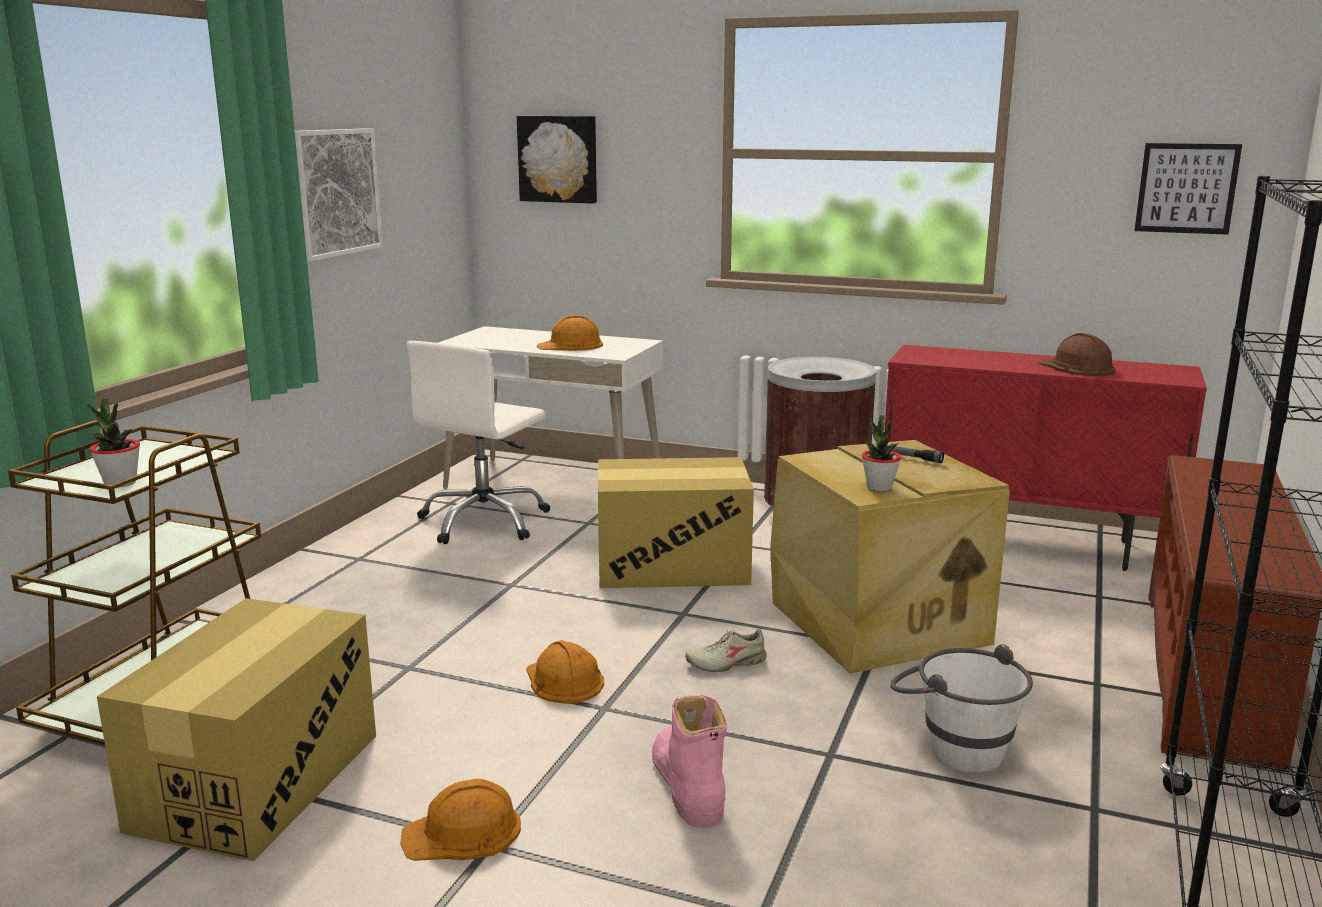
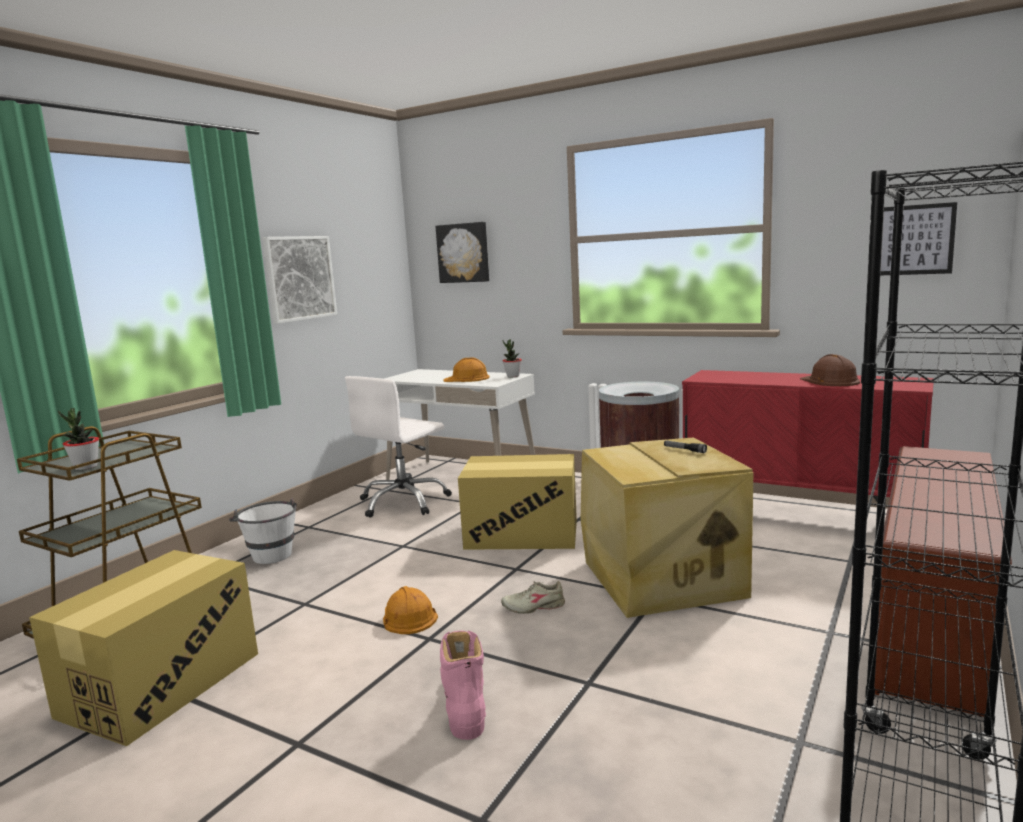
camera: 10 degrees right, 5 degrees down
orange hard hat [400,779,521,861] -> none
potted plant [862,415,901,491] -> potted plant moved to [502,339,522,377]
white bucket [890,644,1033,773] -> white bucket moved to [229,498,297,564]

